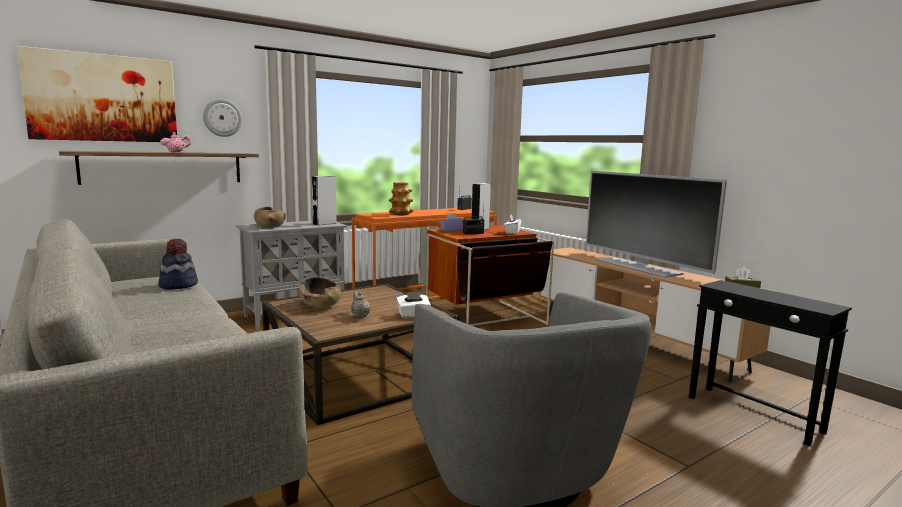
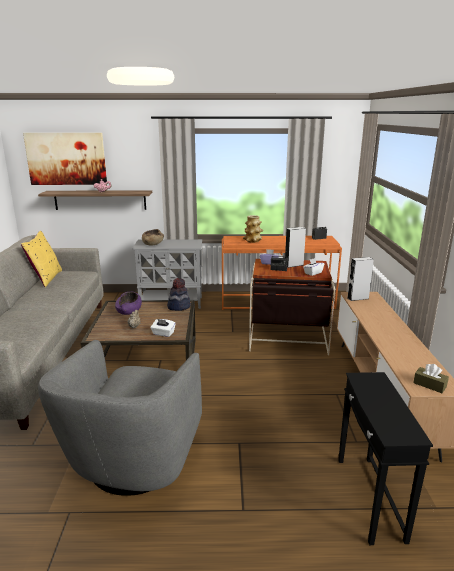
camera: 35 degrees right, 10 degrees up
hat [158,239,198,289] -> hat moved to [167,278,191,311]
wall clock [203,99,242,137] -> none
brown bowl [299,277,341,308] -> purple bowl [115,292,142,315]
grey speaker [312,176,337,226] -> grey speaker moved to [347,257,374,301]
television [585,171,727,278] -> none
none -> yellow pillow [21,231,62,287]

